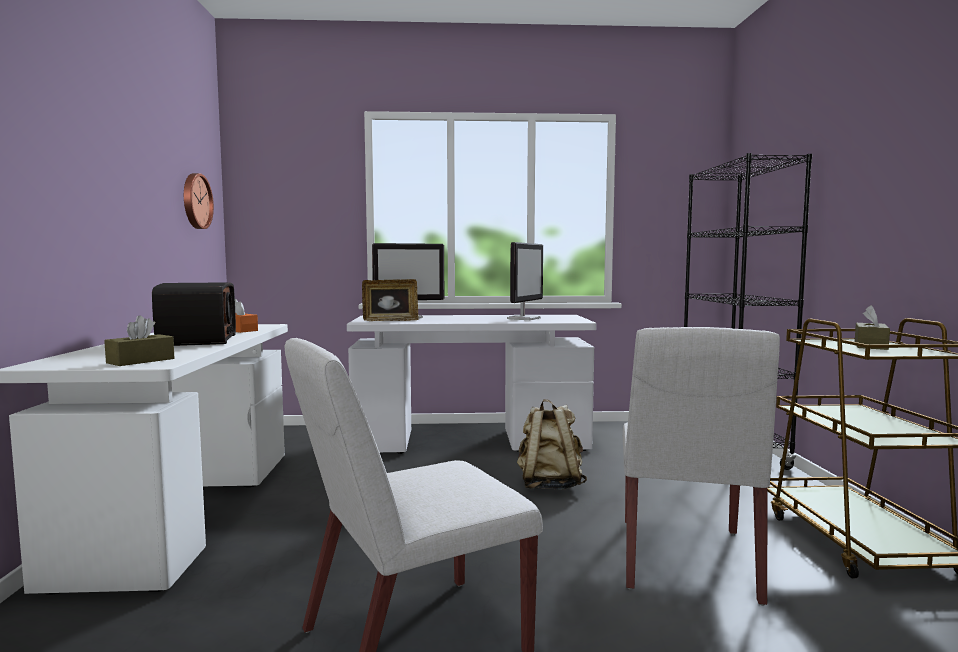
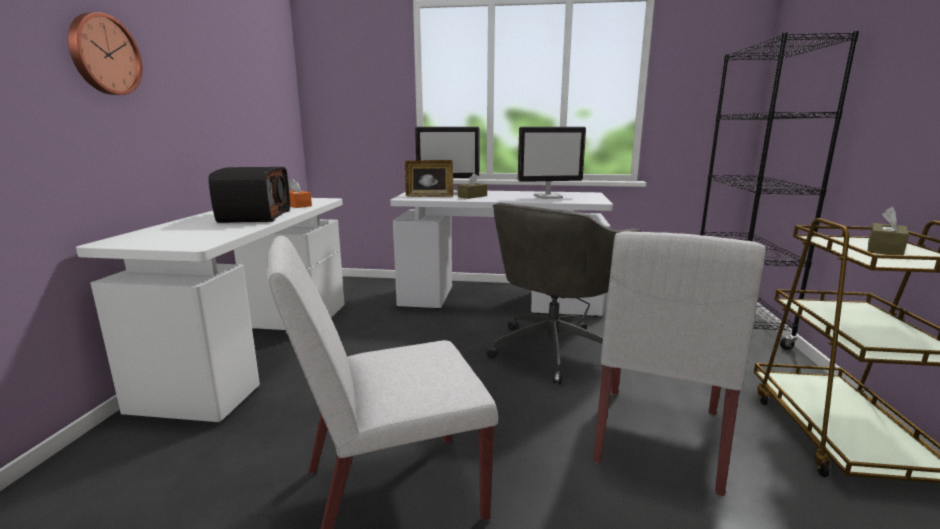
camera: 10 degrees right, 10 degrees up
brown tissue box [104,315,174,366] -> brown tissue box moved to [458,173,487,199]
wall clock [184,173,214,229] -> wall clock moved to [68,12,143,95]
monitor [507,242,543,320] -> monitor turned 45 degrees clockwise [518,127,586,199]
beige backpack [517,399,587,490] -> grey office chair [486,203,643,384]

